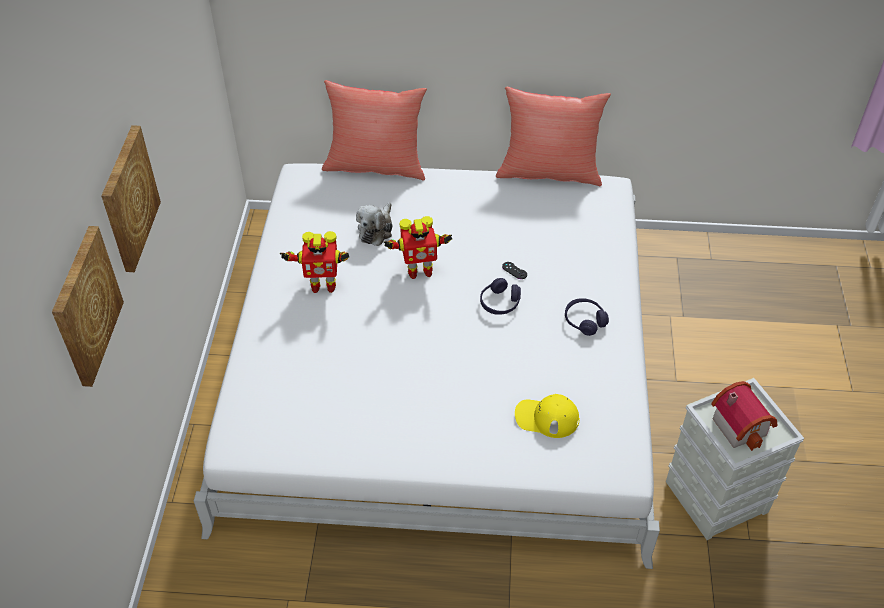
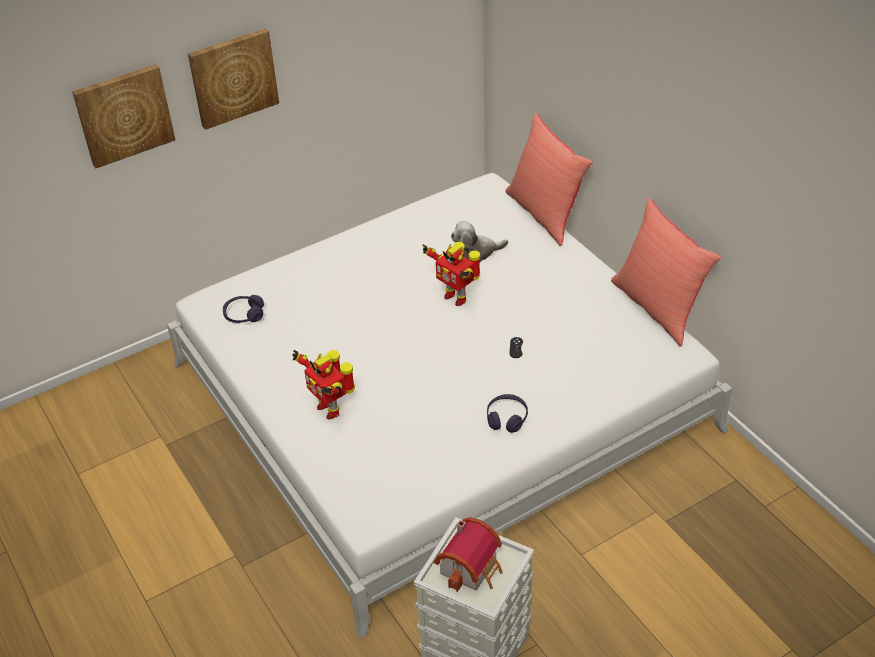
camera: 55 degrees right, 5 degrees down
toy robot [280,231,349,293] -> toy robot moved to [292,350,355,419]
purple headphones [480,278,521,315] -> purple headphones moved to [223,295,264,323]
yellow cap [515,394,580,438] -> none

